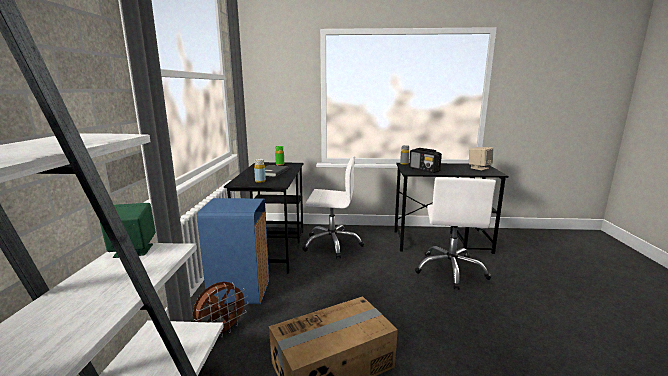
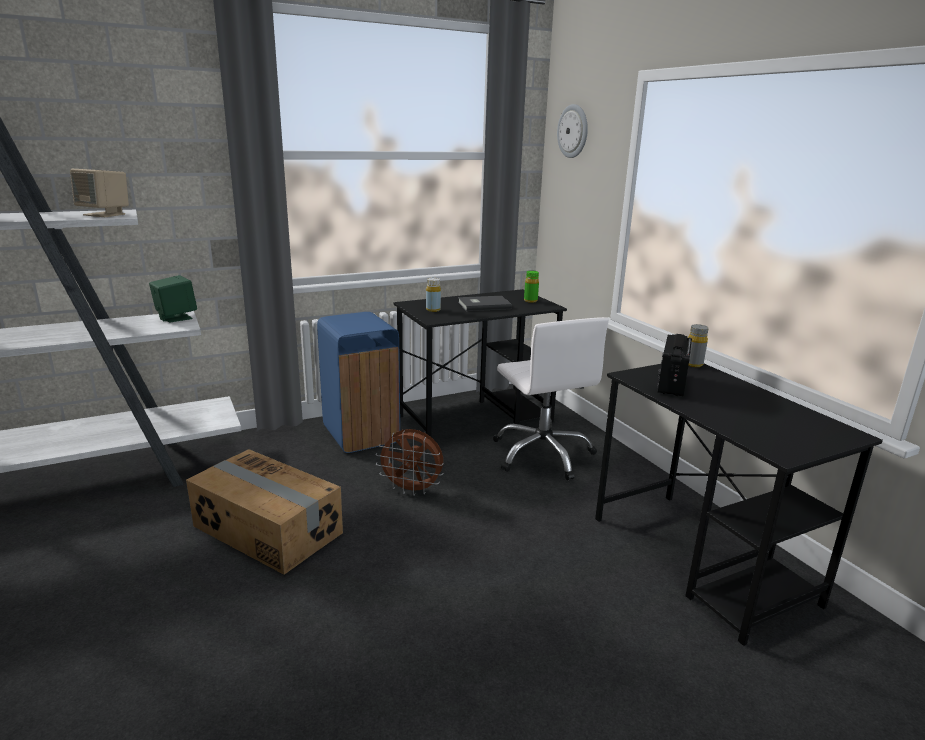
camera: 60 degrees right, 5 degrees up
brown fan [193,282,248,337] -> brown fan moved to [376,429,444,496]
white office chair [415,177,496,290] -> none
beige speaker [469,147,493,170] -> beige speaker moved to [70,169,129,217]
none -> wall clock [557,104,588,158]

